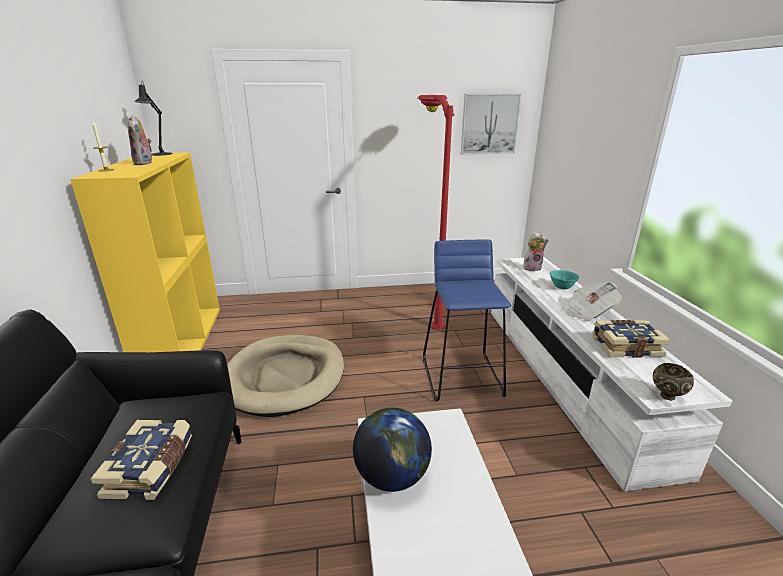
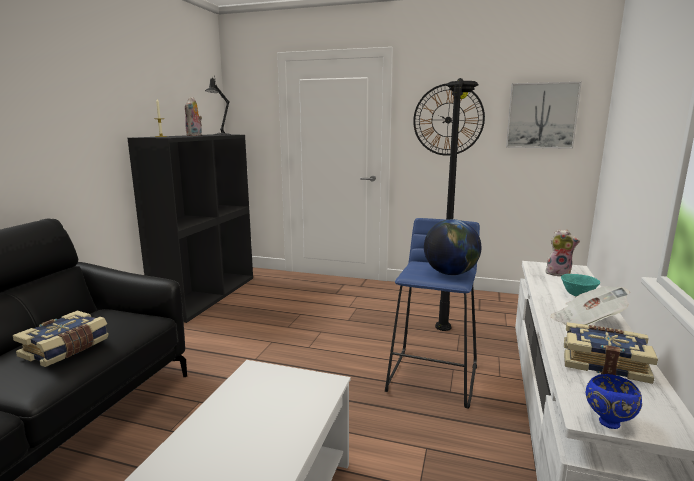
camera: 25 degrees right, 10 degrees down
yellow bookcase [70,152,220,352] -> black bookcase [128,134,253,323]
beige dog bed [227,335,344,417] -> none
globe [353,407,432,492] -> globe moved to [424,219,481,275]
red floor lamp [417,95,454,330] -> black floor lamp [435,78,479,331]
brown bowl [653,363,694,401] -> blue bowl [586,374,642,429]
none -> wall clock [413,83,485,156]

